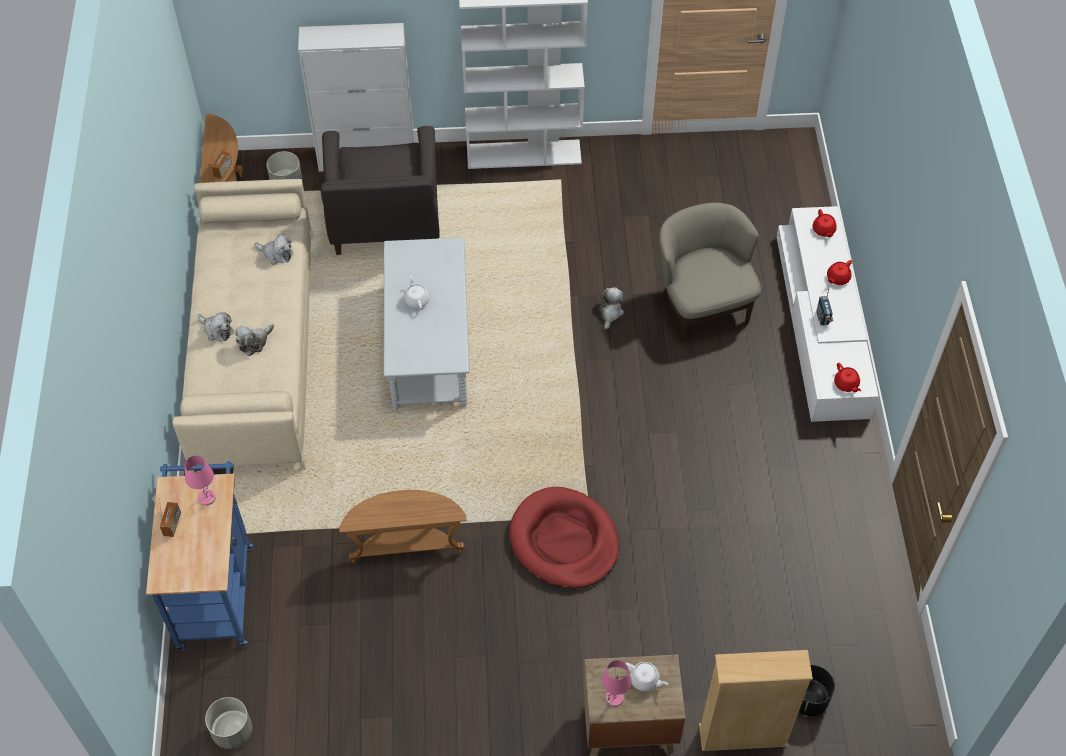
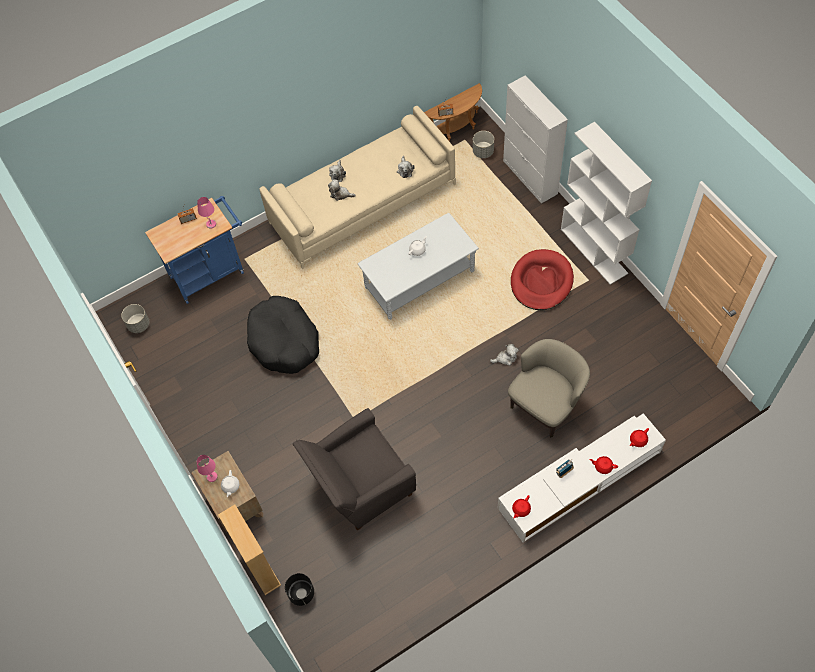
camera: 65 degrees right, 5 degrees up
grey armchair [320,126,439,255] -> grey armchair moved to [293,408,416,530]
brown side table [339,490,467,564] -> black dog bed [247,296,319,374]
red dog bed [509,487,619,588] -> red dog bed moved to [511,249,574,310]

